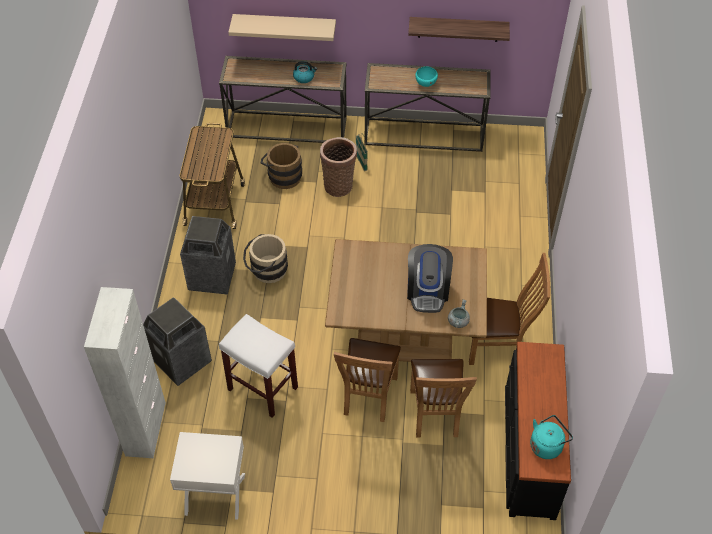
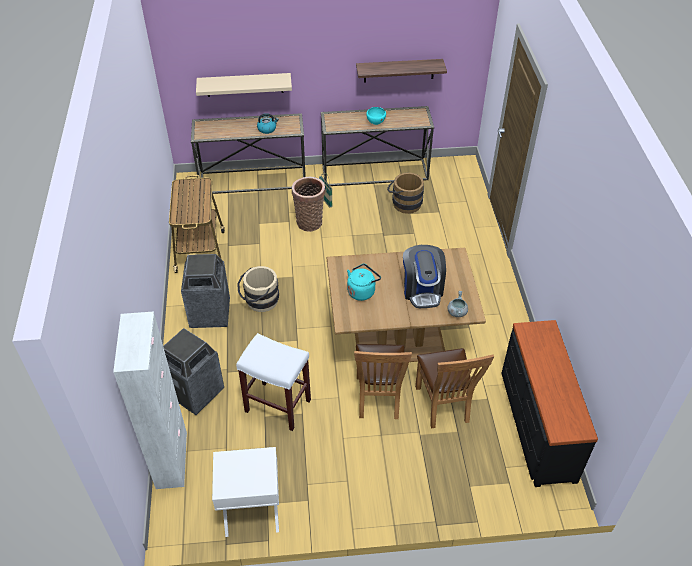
camera: 10 degrees left, 5 degrees down
brown bucket [261,143,302,189] -> brown bucket moved to [387,172,424,214]
brown chair [469,253,550,365] -> none
turquoise kettle [530,415,573,459] -> turquoise kettle moved to [347,264,381,301]

